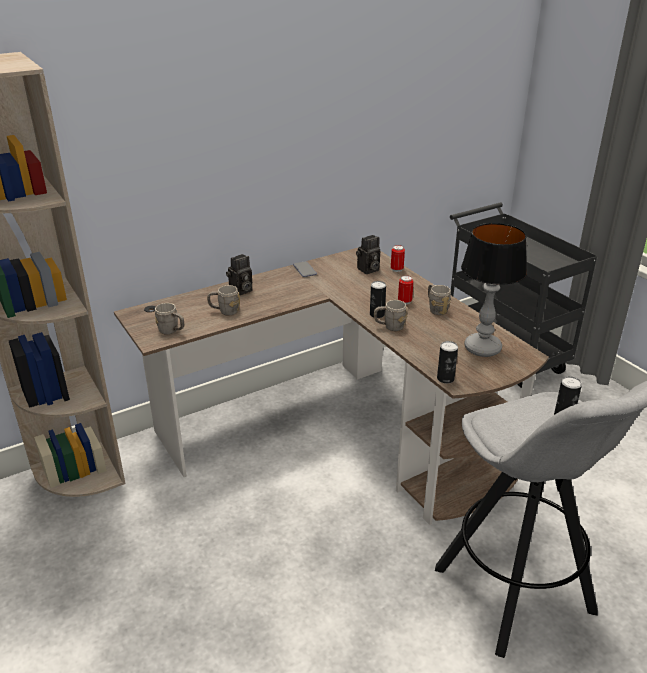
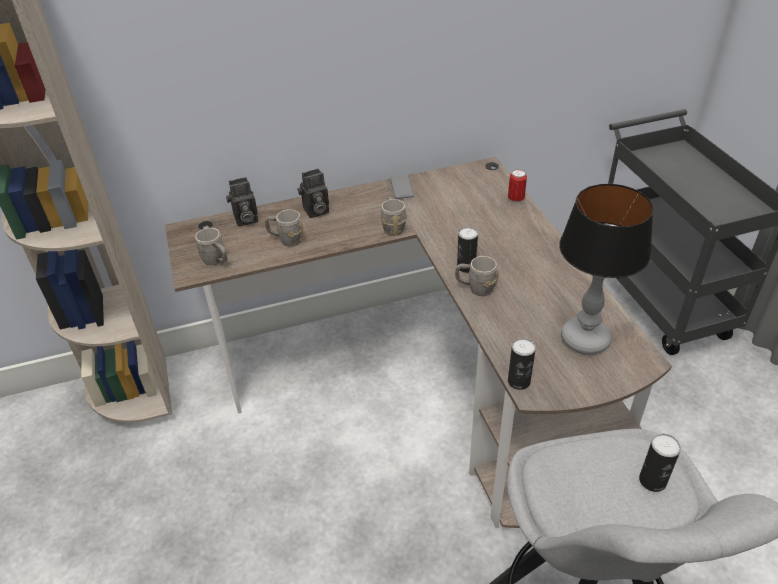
camera: 15 degrees right, 10 degrees up
camera [356,235,380,274] -> camera moved to [226,177,258,226]
can [398,275,414,305] -> none
grey mug [428,284,451,315] -> grey mug moved to [381,197,407,236]

